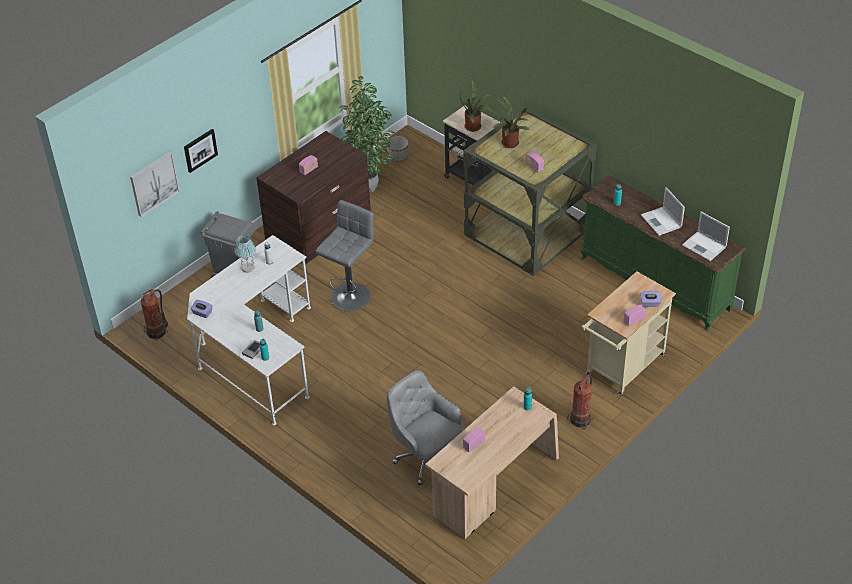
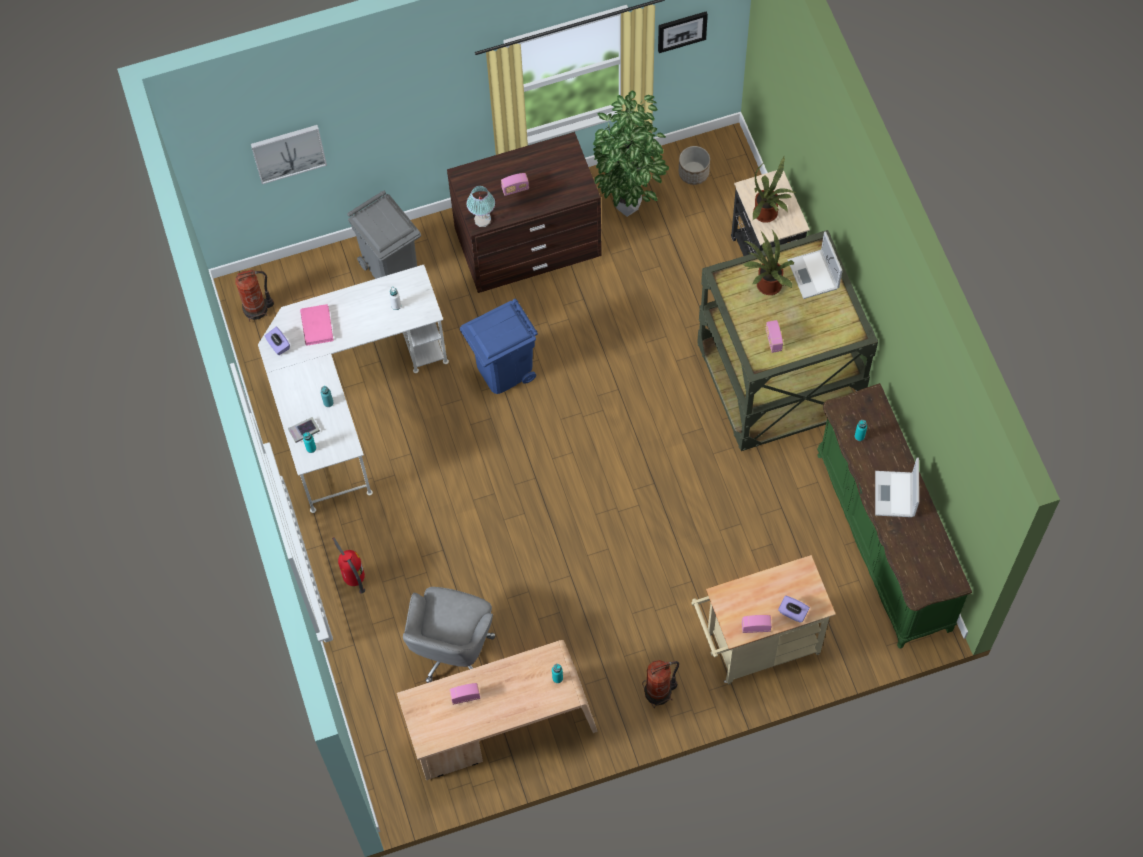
camera: 30 degrees right, 20 degrees up
picture [184,129,218,173] -> picture moved to [658,11,708,53]
table lamp [234,235,256,273] -> table lamp moved to [466,186,495,227]
grey stool [315,200,374,311] -> blue trash can [460,299,538,394]
grey office chair [387,370,464,485] -> grey office chair turned 150 degrees counterclockwise [403,587,495,683]
laptop [682,212,730,261] -> laptop moved to [787,231,842,299]
none -> pink book [300,304,334,346]
none -> fire extinguisher [332,537,365,593]

